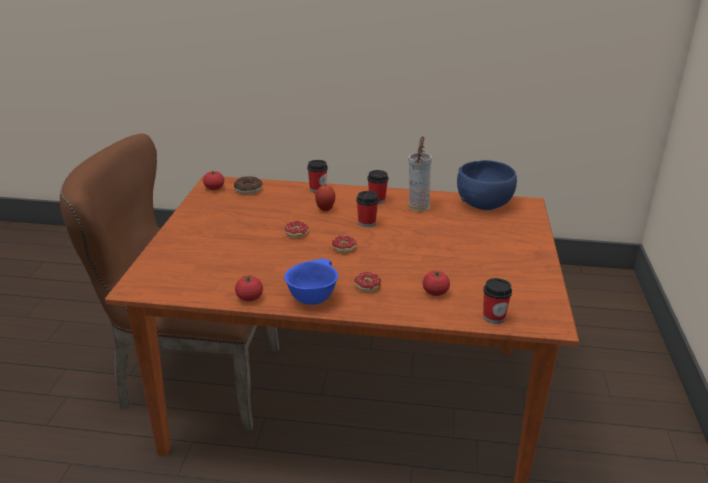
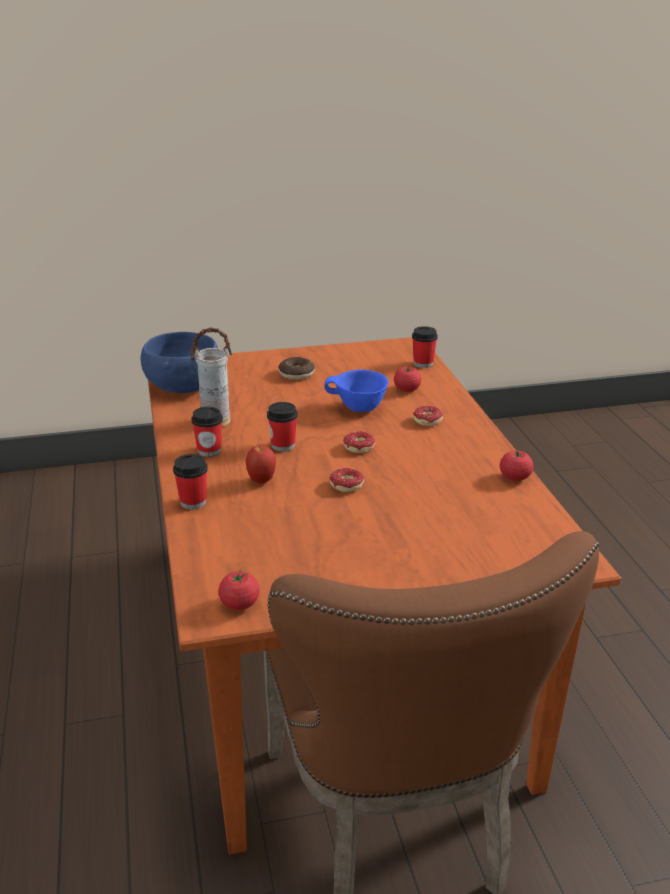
camera: 110 degrees left, 0 degrees up
donut [234,176,263,194] -> donut moved to [278,357,315,380]
blue bowl [284,259,338,305] -> blue bowl moved to [324,370,388,412]

